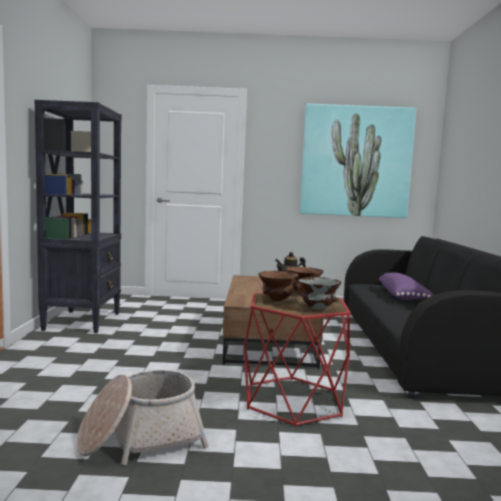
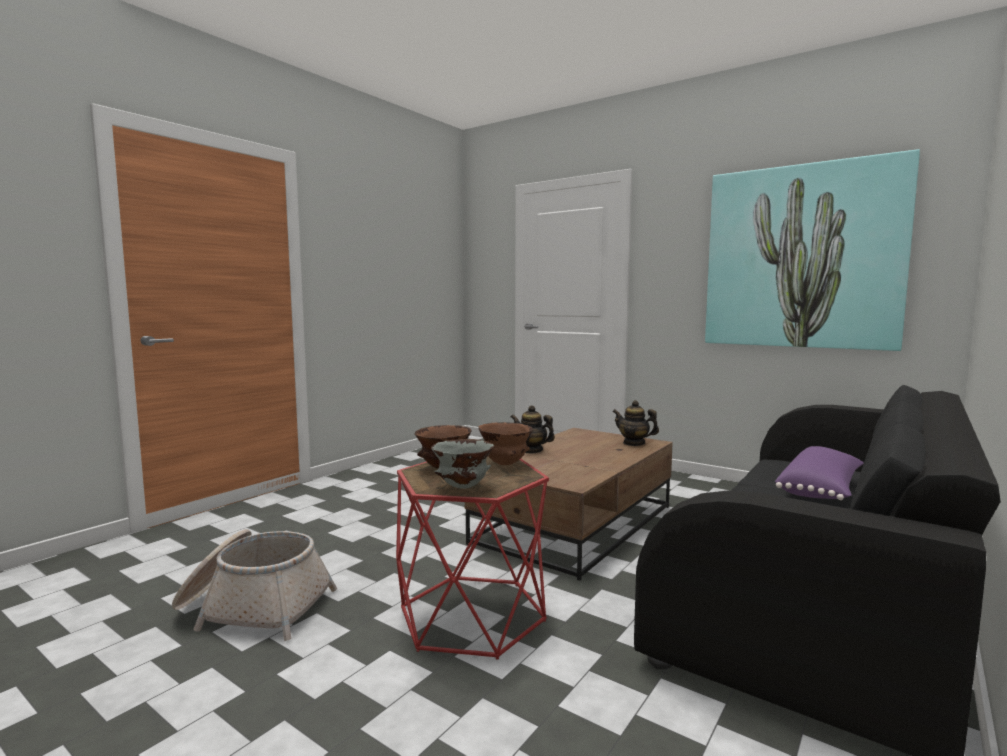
camera: 35 degrees right, 0 degrees up
black bookcase [35,100,122,333] -> none
none -> teapot [511,405,555,453]

